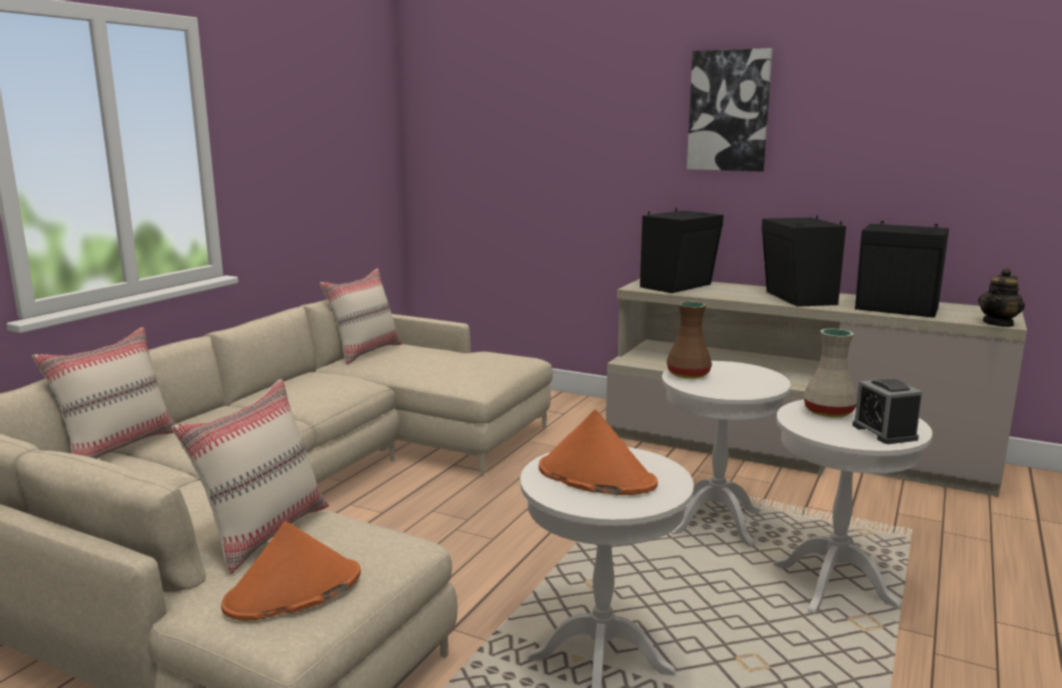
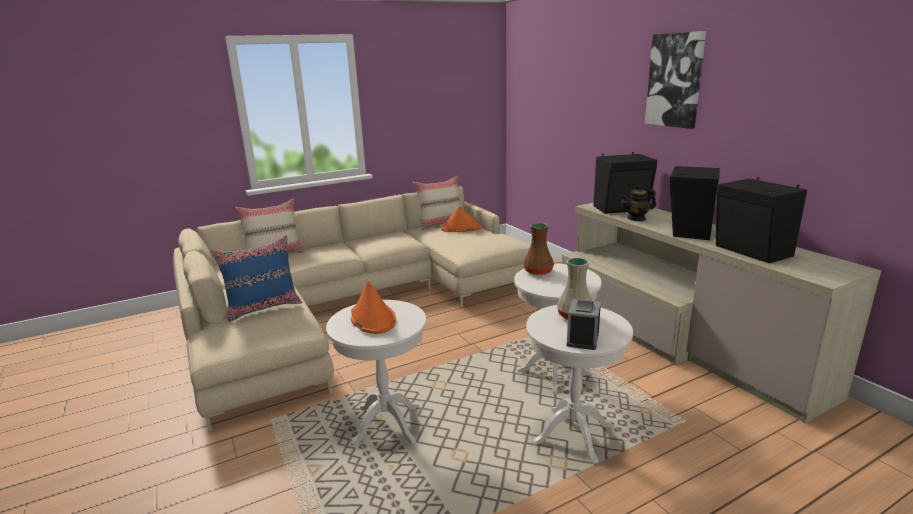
camera: 35 degrees right, 5 degrees up
beige pillow [172,379,329,574] -> blue pillow [211,235,302,322]
orange hat [221,521,361,621] -> orange hat moved to [440,206,482,232]
teapot [978,268,1025,327] -> teapot moved to [620,184,656,221]

